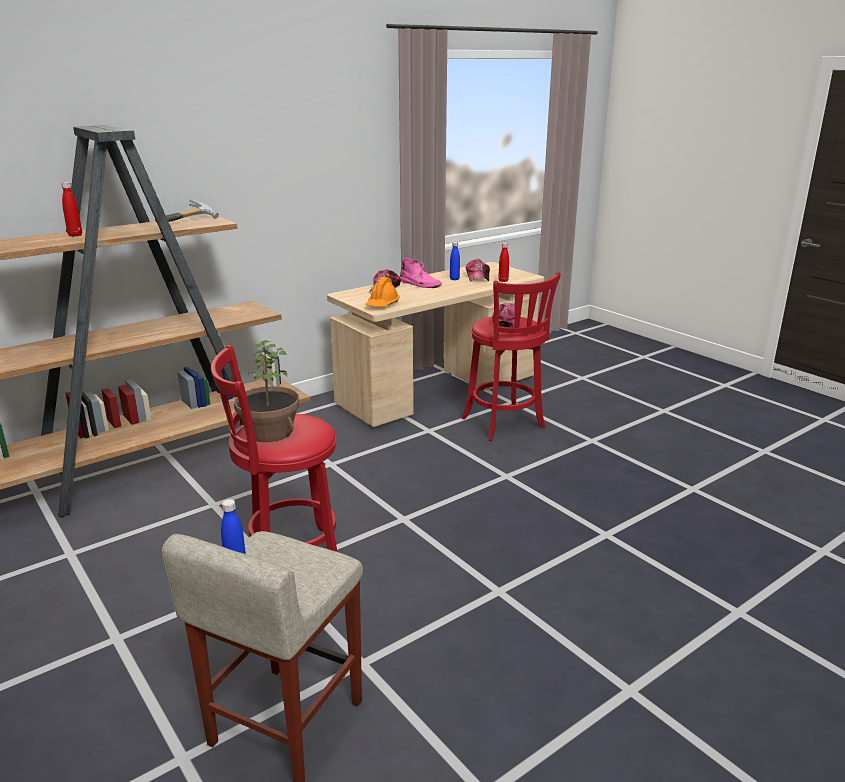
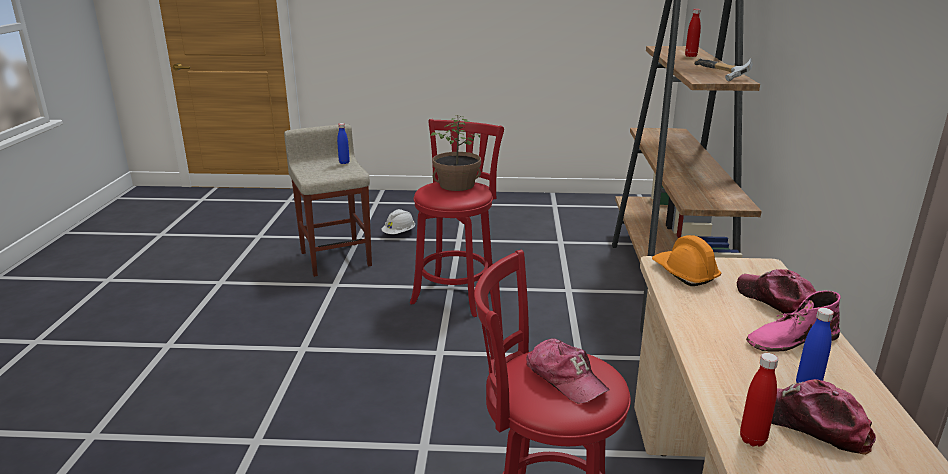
camera: 130 degrees right, 0 degrees up
none -> white hard hat [381,209,415,234]

